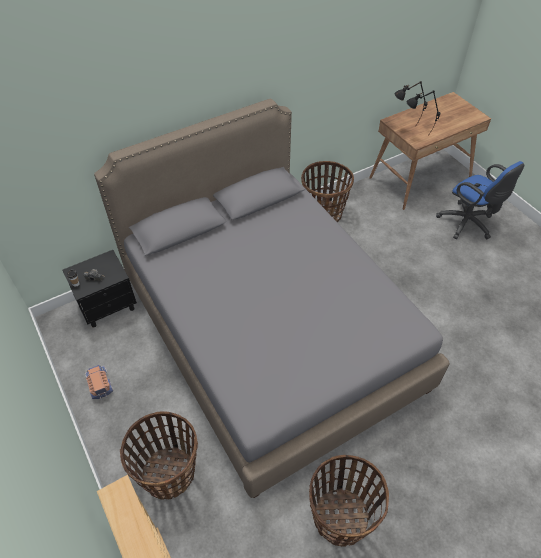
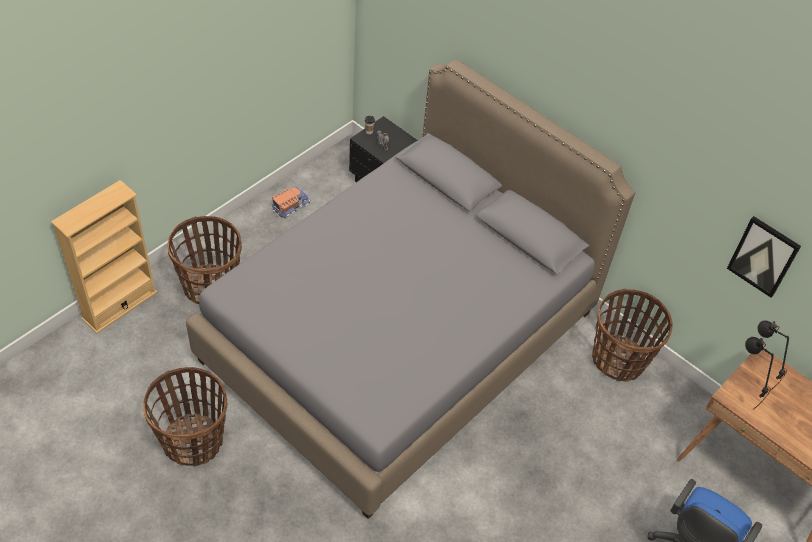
camera: 70 degrees right, 0 degrees up
none -> picture [727,216,801,298]

